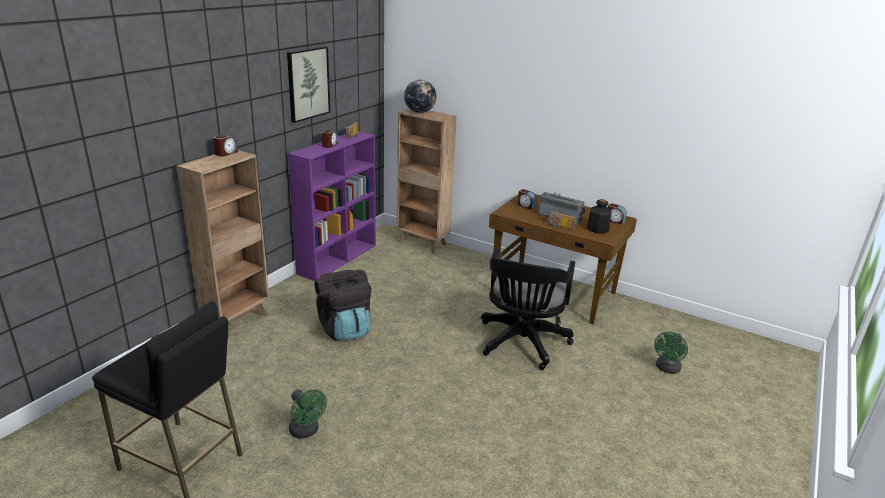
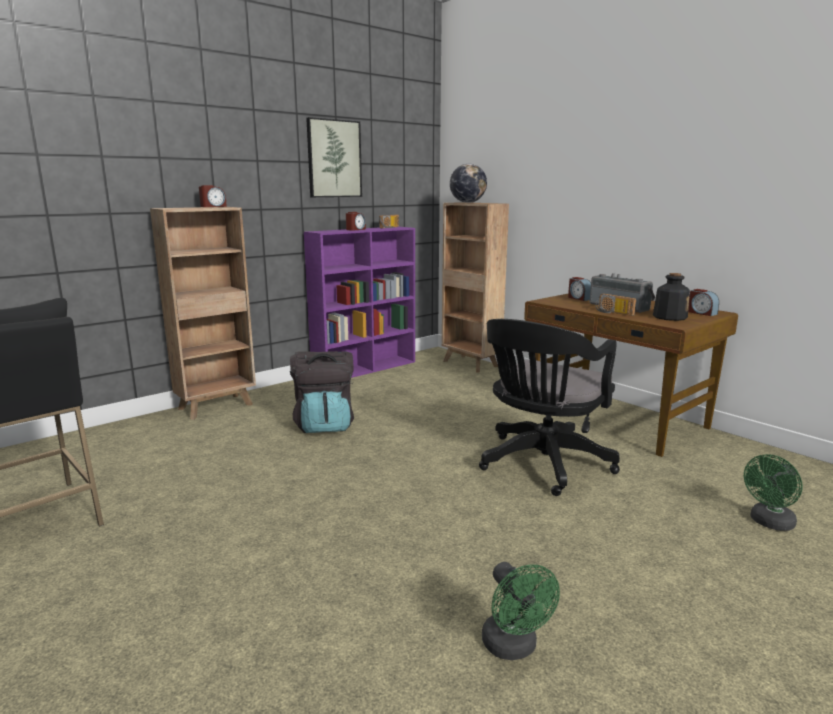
camera: 20 degrees right, 10 degrees down
green fan [289,389,327,439] -> green fan moved to [482,562,560,660]

